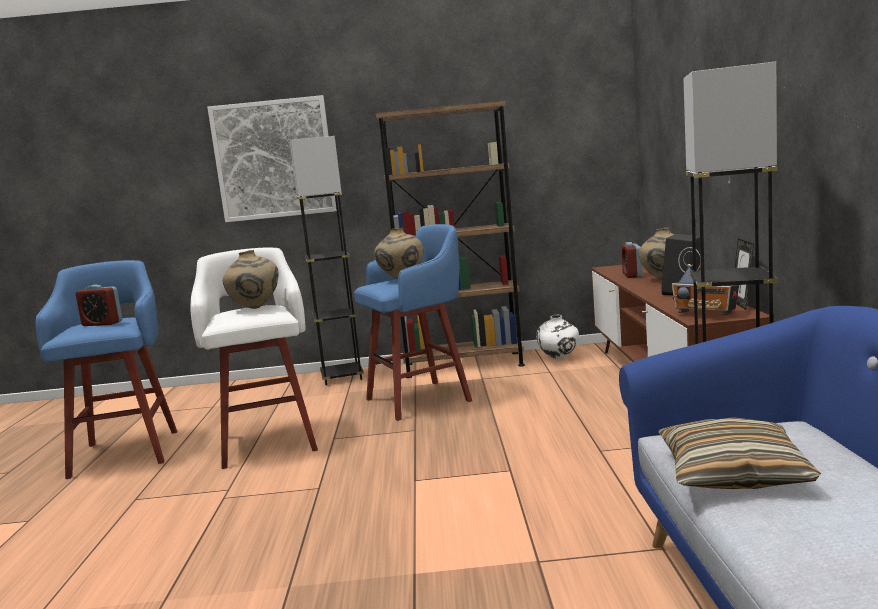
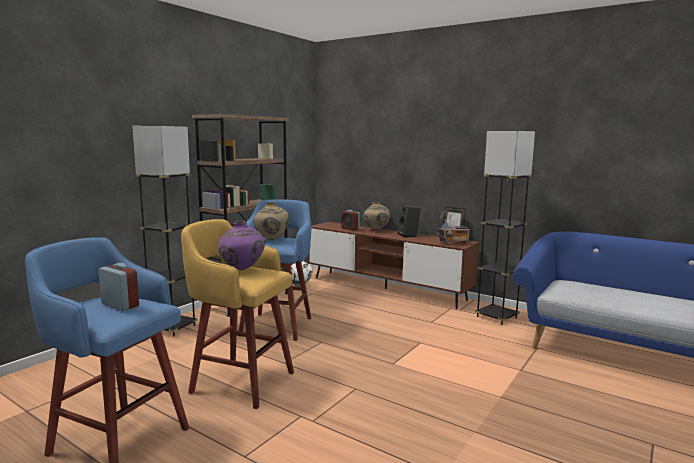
camera: 55 degrees left, 0 degrees up
alarm clock [76,285,123,326] -> alarm clock turned 105 degrees counterclockwise [98,263,139,311]
white stool [190,248,318,469] -> yellow stool [181,219,294,409]
picture [207,95,337,222] -> none
beige vase [223,250,278,309] -> purple vase [218,221,265,270]
pillow [658,417,821,489] -> none

